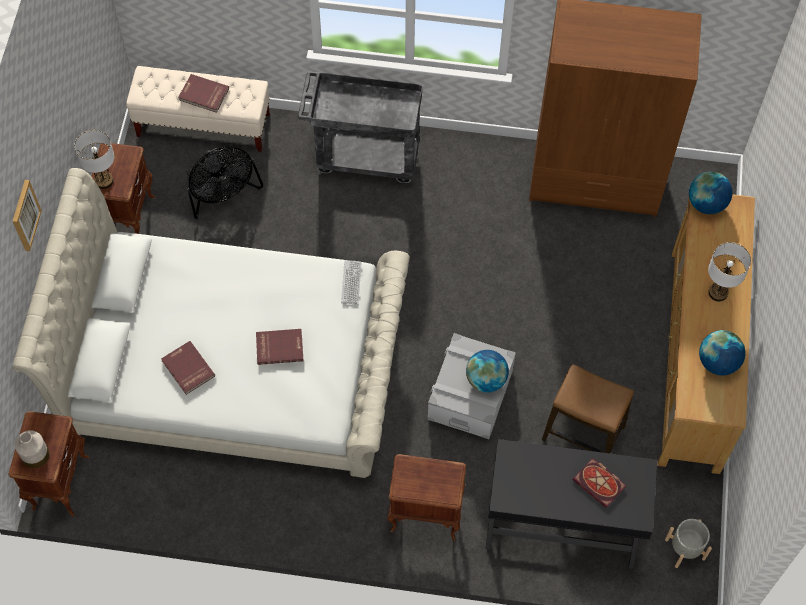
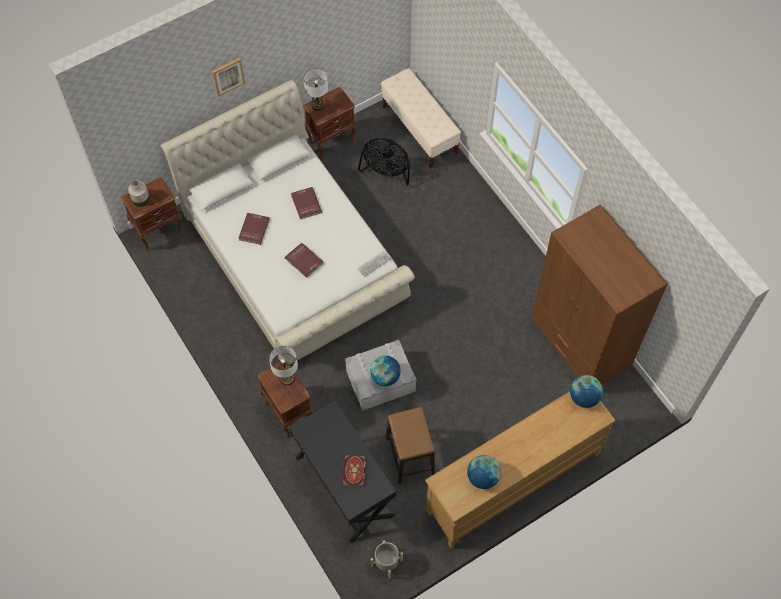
camera: 50 degrees right, 0 degrees up
red book [178,74,229,113] -> red book moved to [291,187,322,219]
grey cart [298,72,422,183] -> none
table lamp [708,242,751,301] -> table lamp moved to [269,346,298,385]

